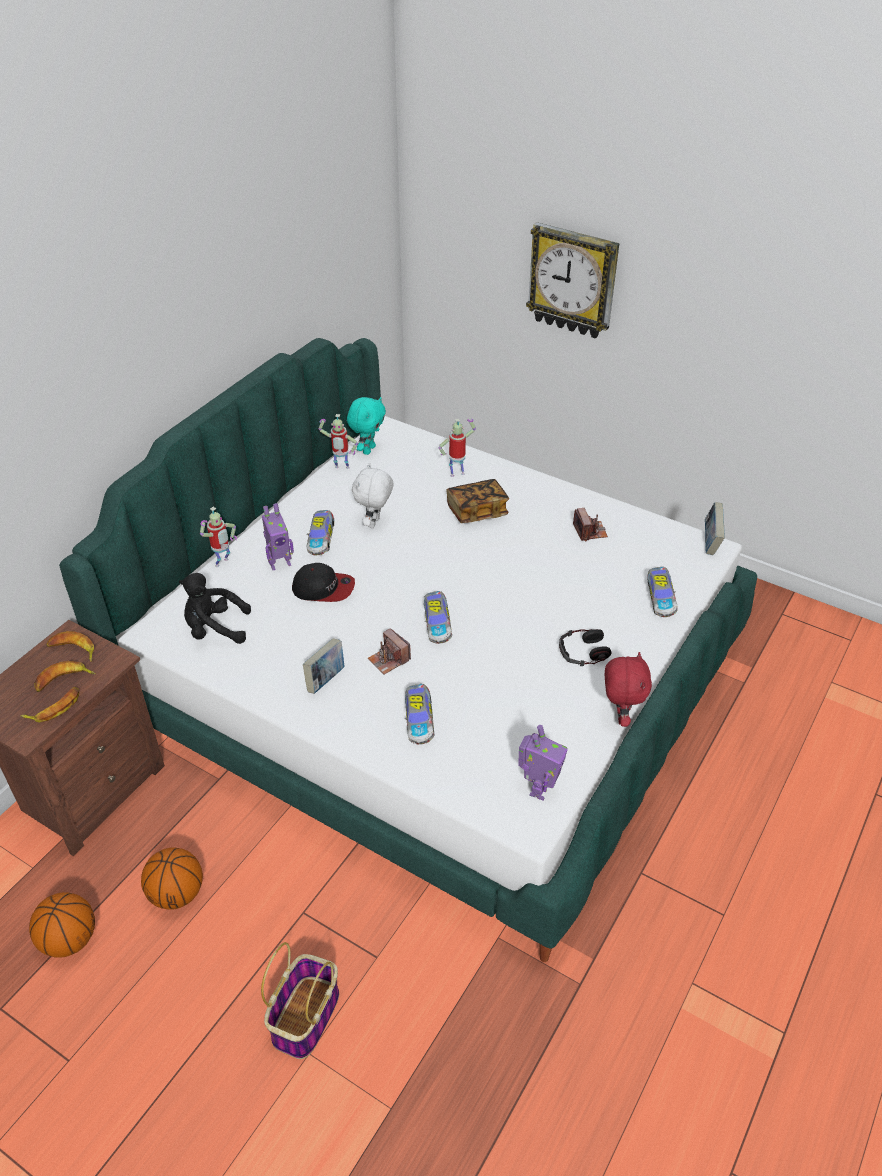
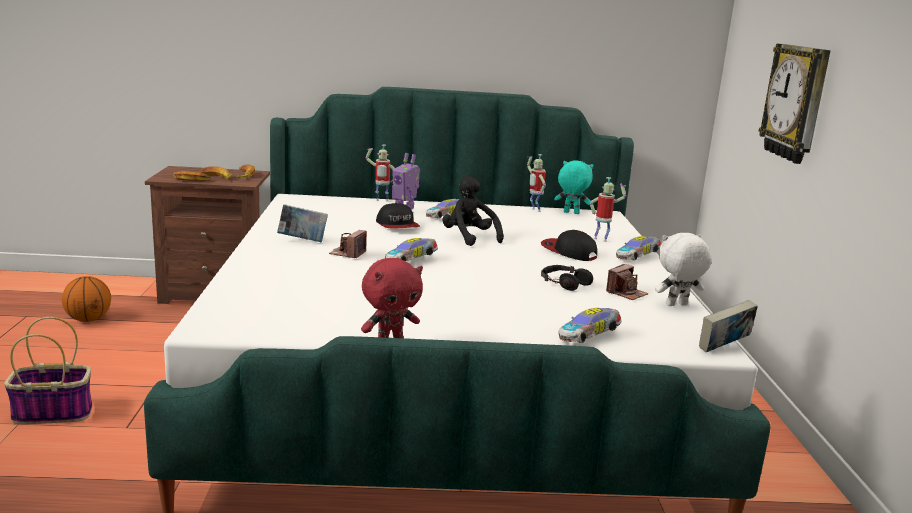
camera: 55 degrees right, 25 degrees down
basketball [141,847,203,910] -> none
black plush toy [179,573,251,644] -> black plush toy moved to [442,176,504,246]
turquoise plush toy [347,397,386,455] -> turquoise plush toy turned 150 degrees counterclockwise [554,160,594,214]
white plush toy [352,463,393,528] -> white plush toy moved to [655,233,712,306]
toy car [405,684,434,745] -> toy car moved to [616,236,661,260]
book [446,479,509,523] -> cap [541,230,597,261]
toy robot [518,725,568,800] -> none
headphones [559,629,611,666] -> headphones moved to [541,265,593,291]

